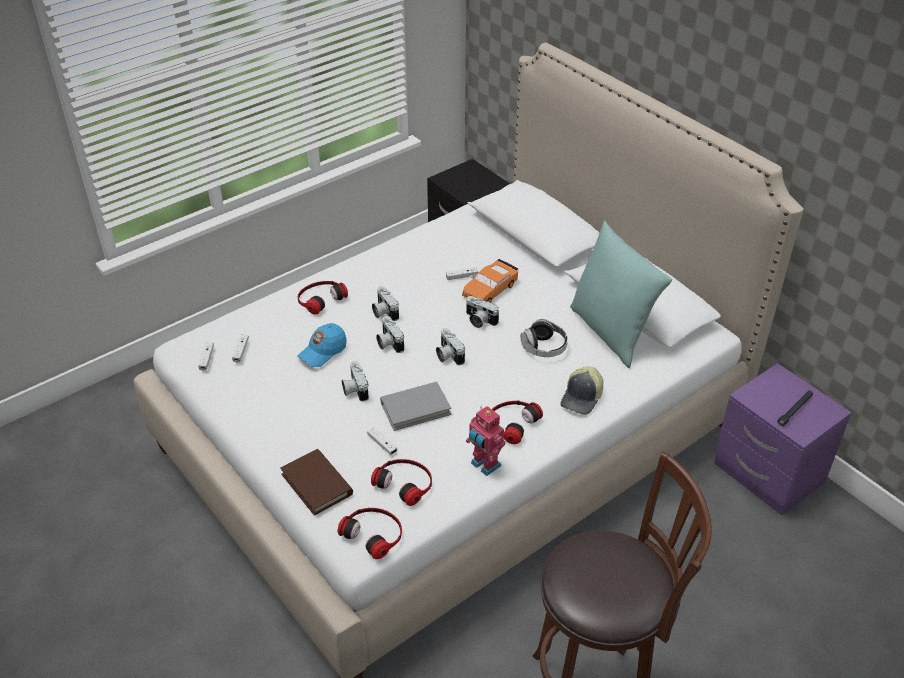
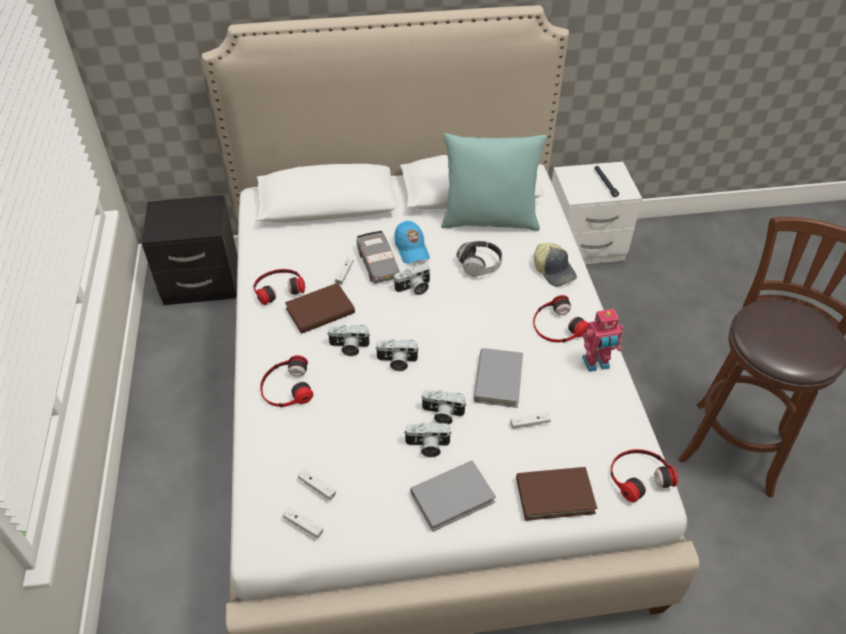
camera: 60 degrees left, 5 degrees up
blue cap [297,323,347,367] -> blue cap moved to [395,221,430,264]
headphones [371,459,432,506] -> headphones moved to [253,269,305,305]
camera [436,328,465,365] -> camera moved to [403,423,452,457]
orange toy car [462,259,518,303] -> grey toy car [356,231,400,284]
purple nightstand [714,363,852,516] -> white nightstand [552,162,642,264]
none -> brown book [285,283,355,334]
none -> grey book [410,461,496,532]

